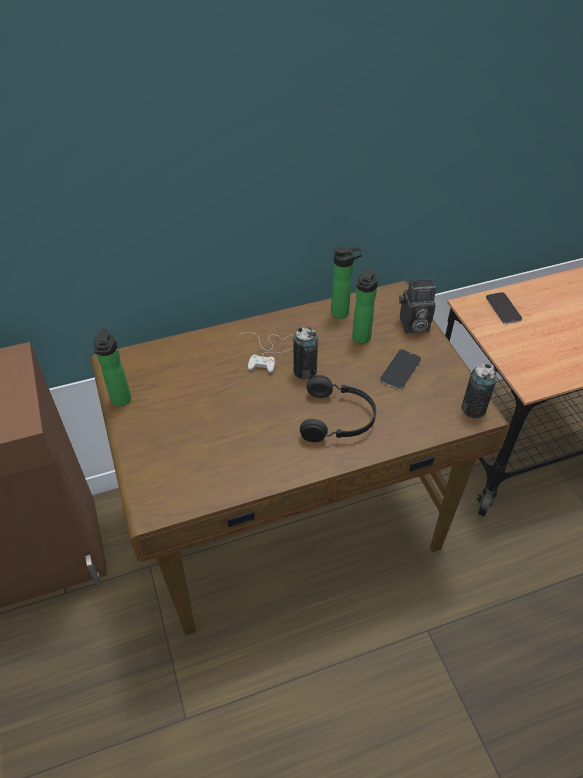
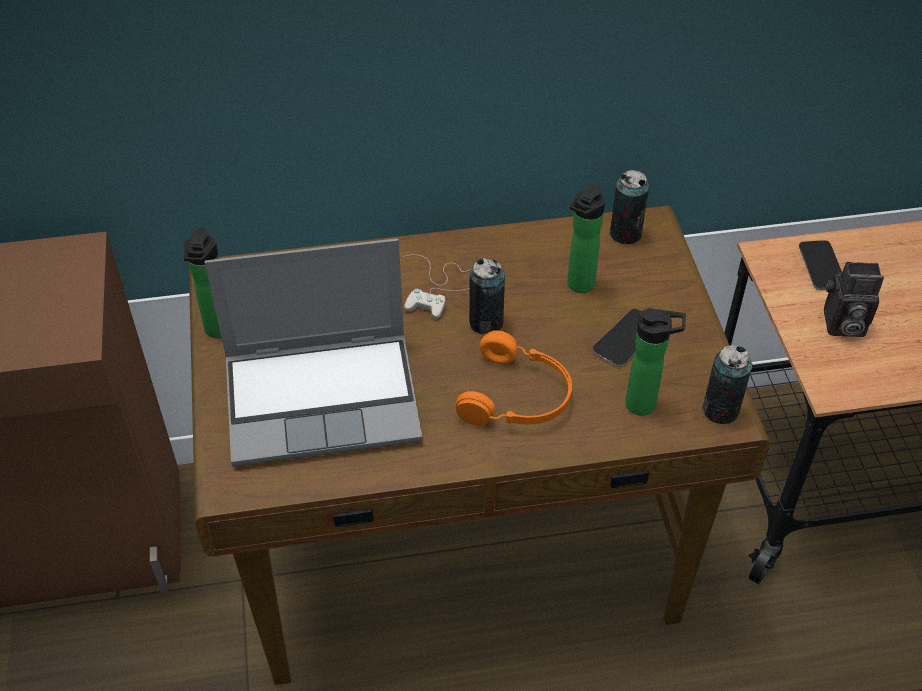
camera: 10 degrees right, 0 degrees up
black headphones [300,375,376,442] -> orange headphones [456,330,572,426]
bottle [331,246,362,319] -> bottle moved to [625,308,686,416]
camera [399,279,436,333] -> camera moved to [824,262,884,337]
none -> laptop [205,238,422,467]
none -> can [610,170,649,244]

